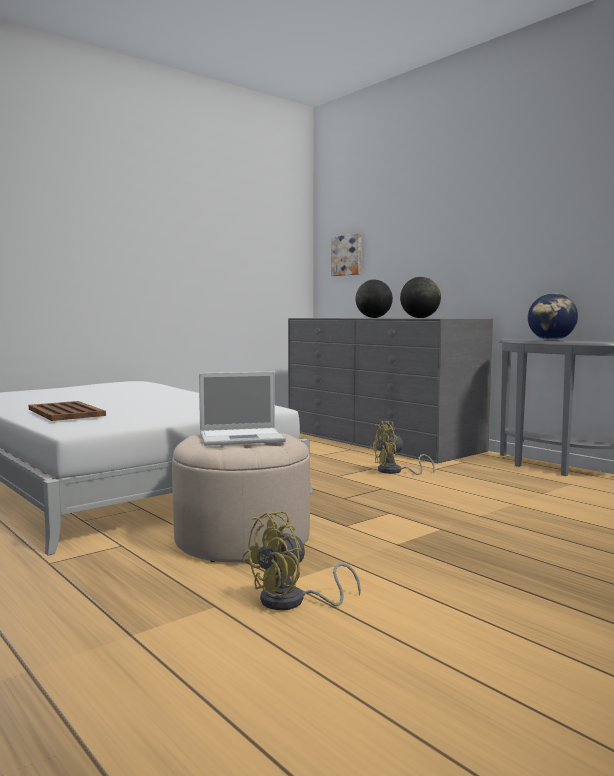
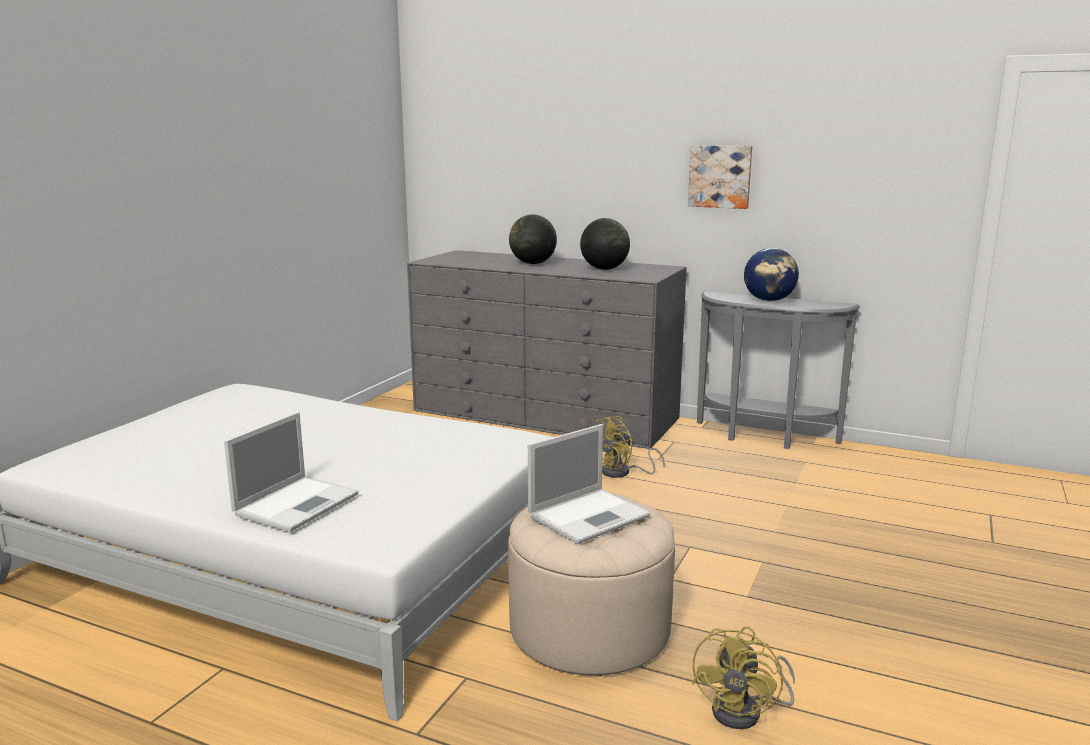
camera: 25 degrees left, 10 degrees up
brown tray [29,401,106,421] -> laptop [224,412,359,532]
picture [331,233,361,276] -> picture moved to [688,145,752,209]

